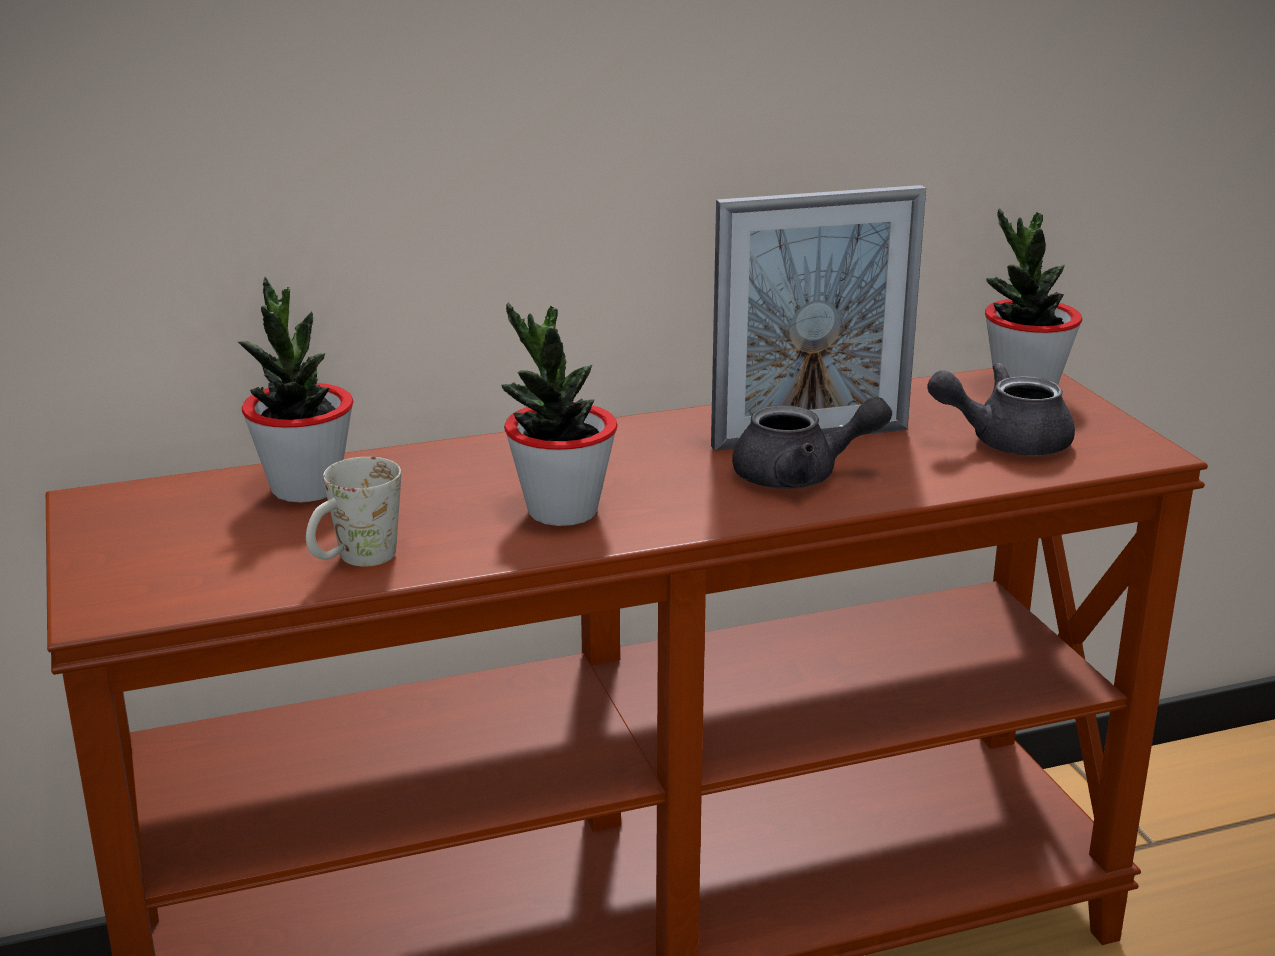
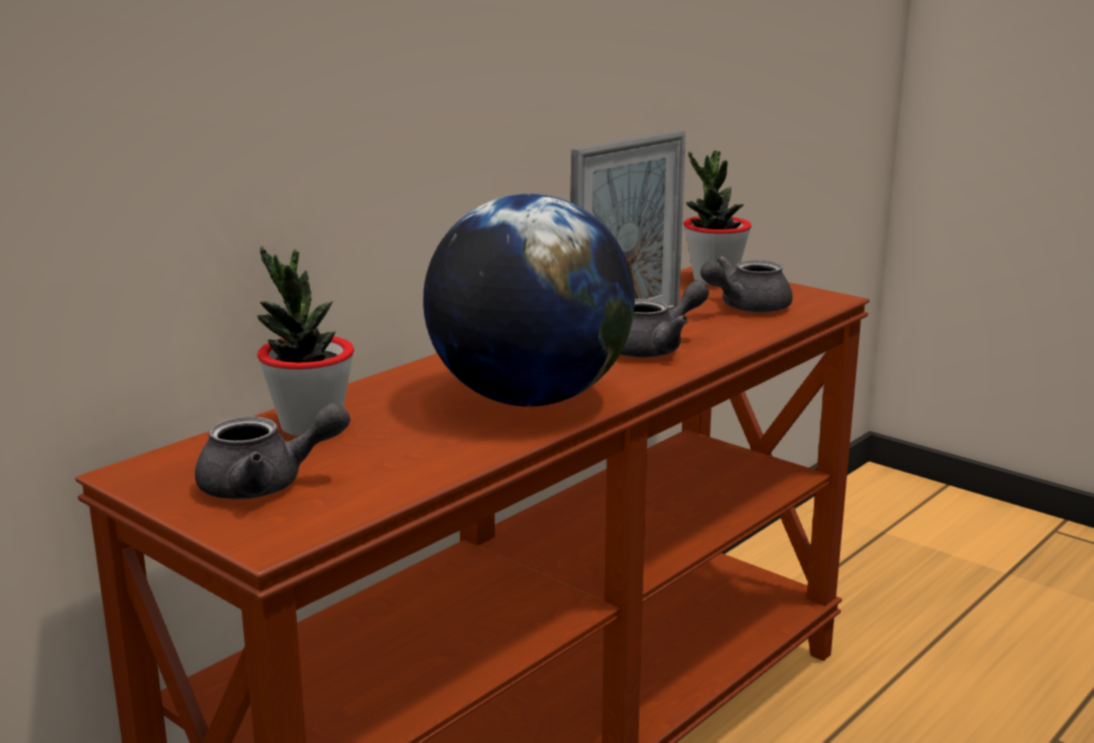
camera: 30 degrees left, 5 degrees down
white mug [306,457,401,567] -> none
potted plant [502,303,618,526] -> globe [423,194,635,407]
none -> grey teapot [195,403,350,499]

